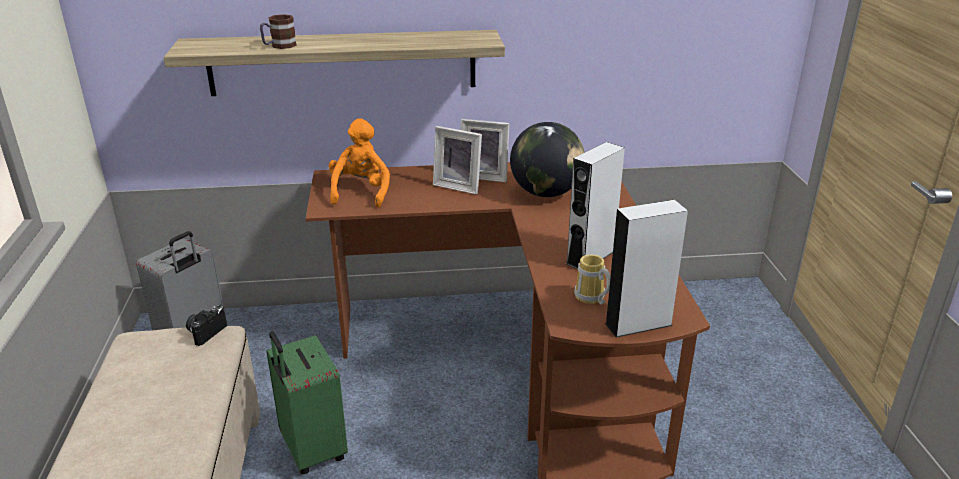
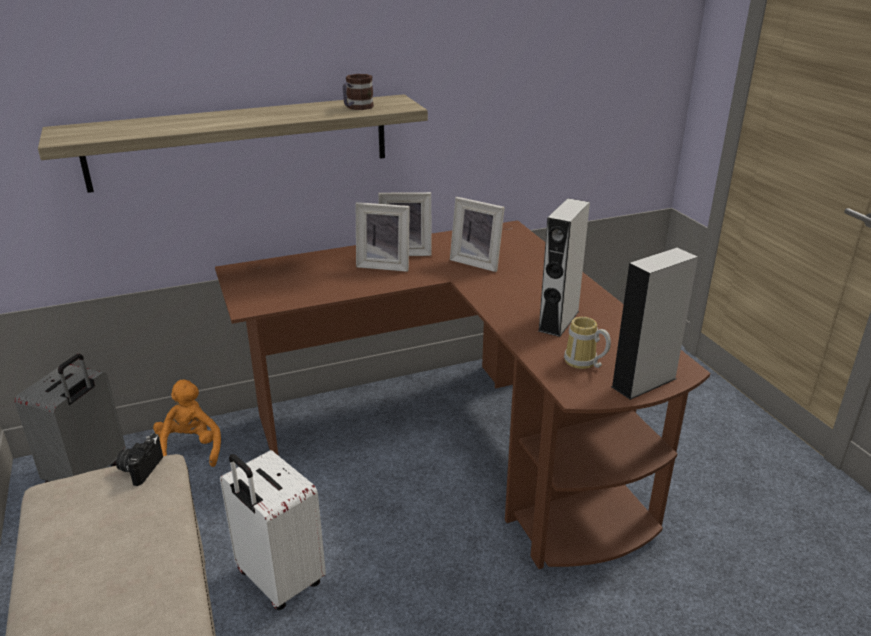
camera: 15 degrees left, 0 degrees up
mug [260,14,297,49] -> mug moved to [343,74,374,110]
green suitcase [266,331,348,475] -> white suitcase [220,450,326,610]
orange plush toy [329,118,390,207] -> orange plush toy moved to [153,380,221,467]
globe [510,122,585,197] -> picture frame [450,197,505,272]

